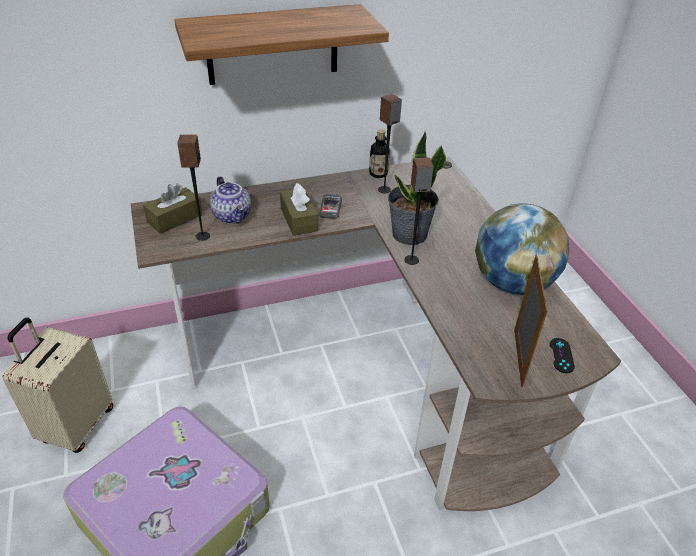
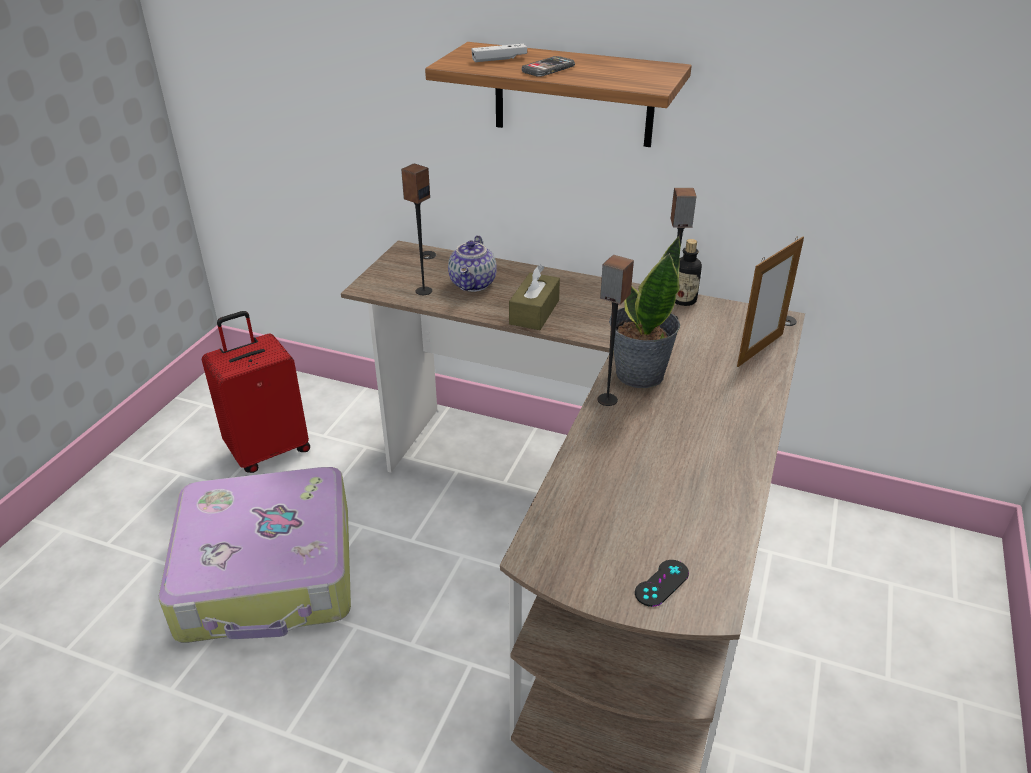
camera: 40 degrees right, 5 degrees down
beige suitcase [2,317,113,453] -> red suitcase [202,311,310,473]
brown tissue box [143,183,202,234] -> none
phone [319,194,342,219] -> phone moved to [521,56,575,77]
globe [475,203,570,295] -> none
picture frame [514,254,548,388] -> picture frame moved to [737,237,804,367]
none -> white game controller [471,44,527,62]

